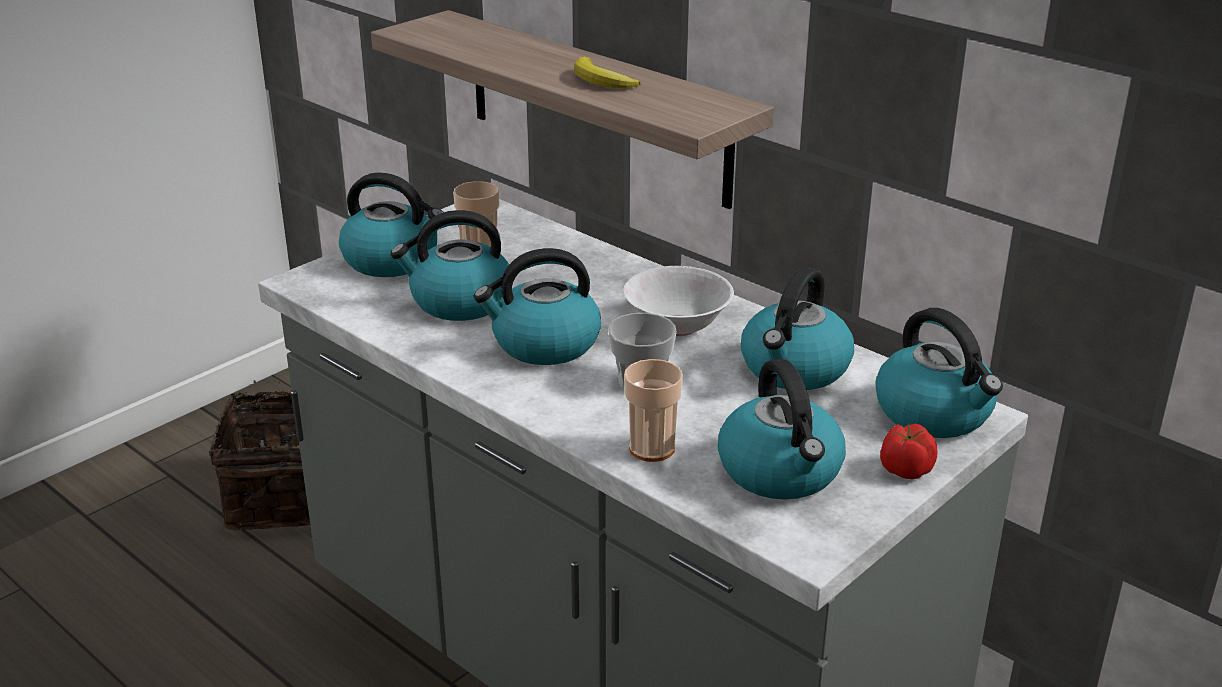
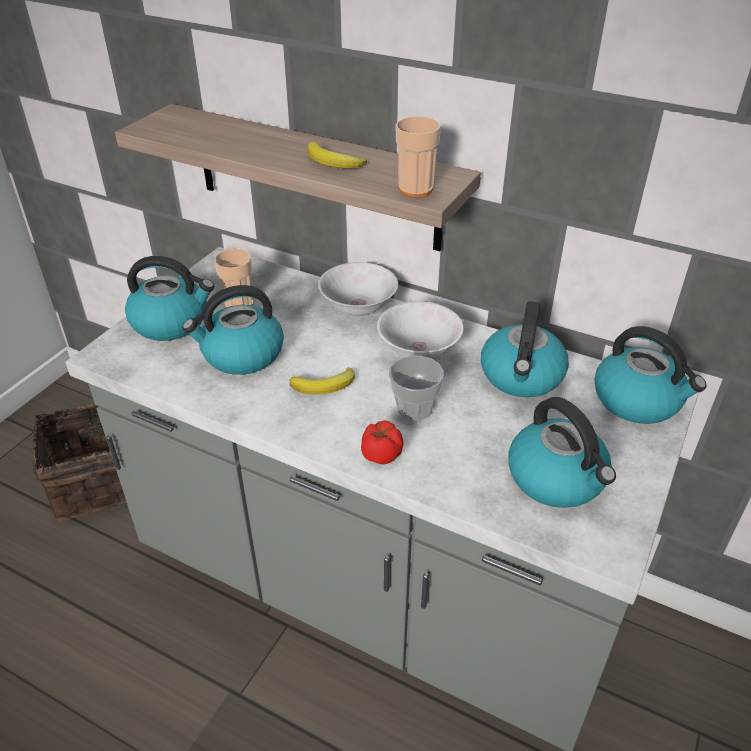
camera: 15 degrees left, 10 degrees up
kettle [474,248,601,365] -> banana [290,367,355,394]
cup [624,359,683,462] -> cup moved to [396,116,441,197]
tomato [880,423,937,479] -> tomato moved to [361,420,404,464]
none -> white bowl [318,262,398,316]

